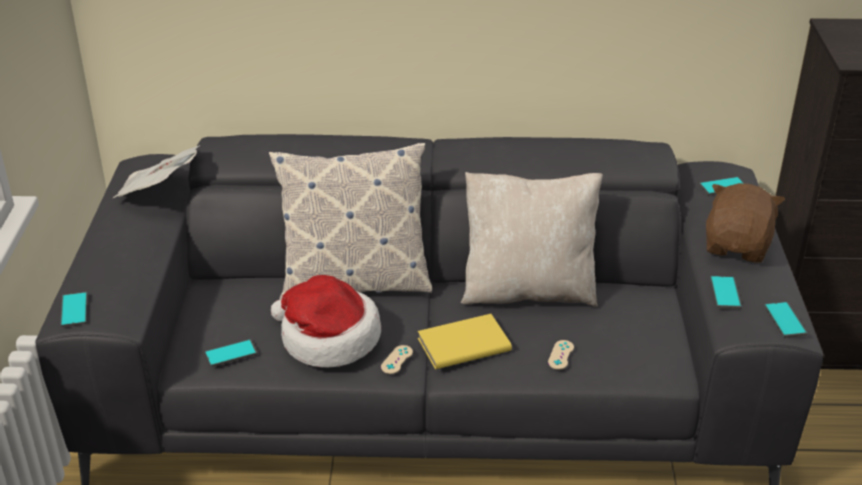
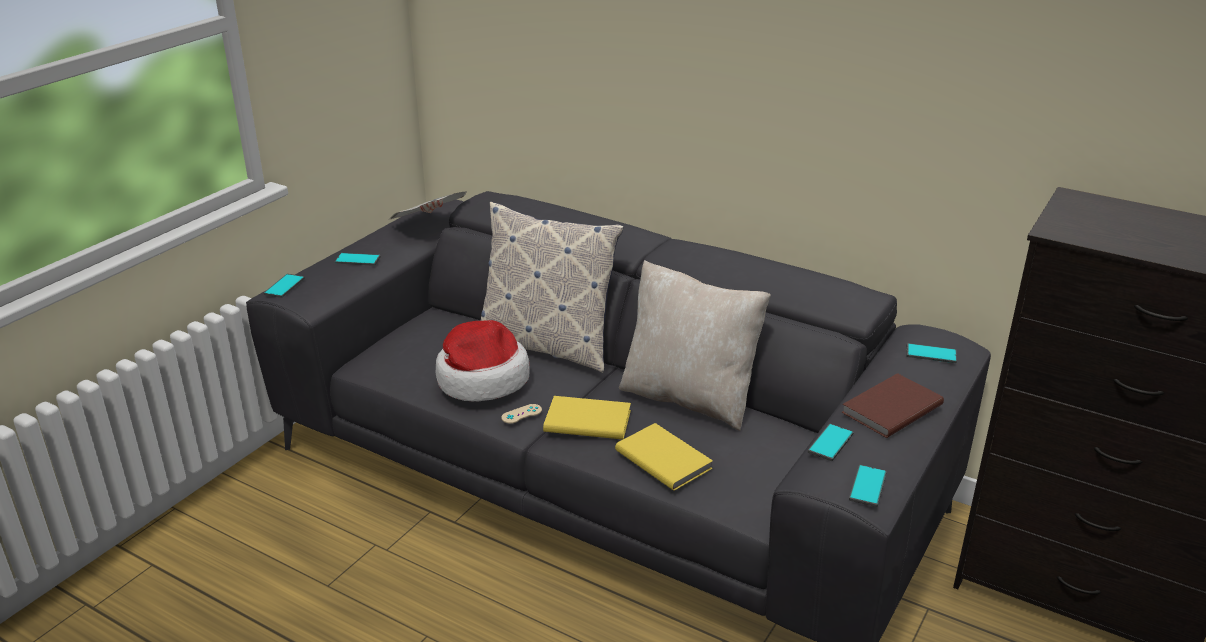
camera: 30 degrees right, 5 degrees down
phone [205,339,257,367] -> phone moved to [335,253,381,266]
beige game controller [548,340,574,370] -> yellow book [615,423,713,491]
brown plush toy [706,183,785,262] -> brown book [841,373,944,438]

